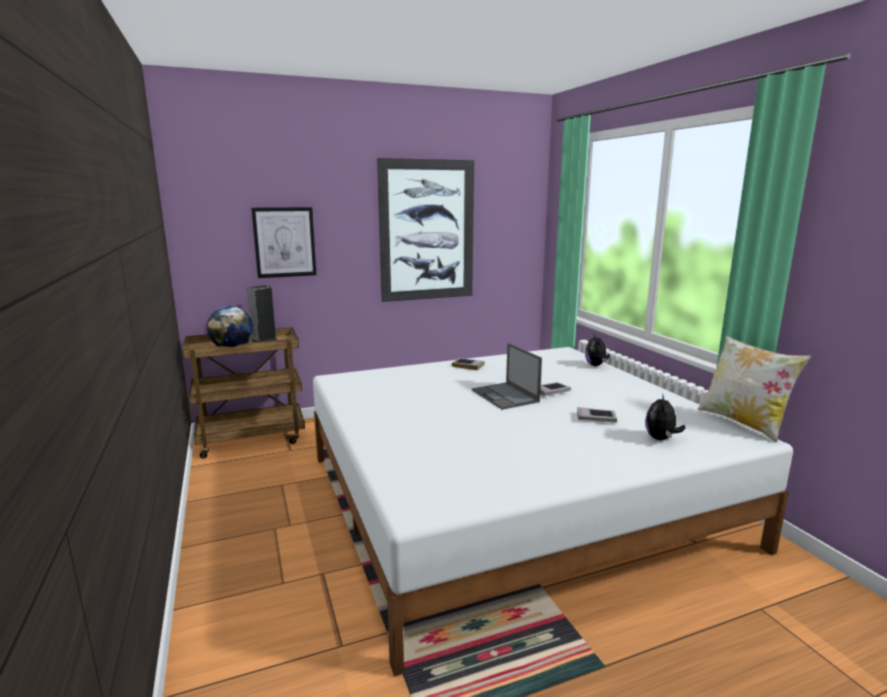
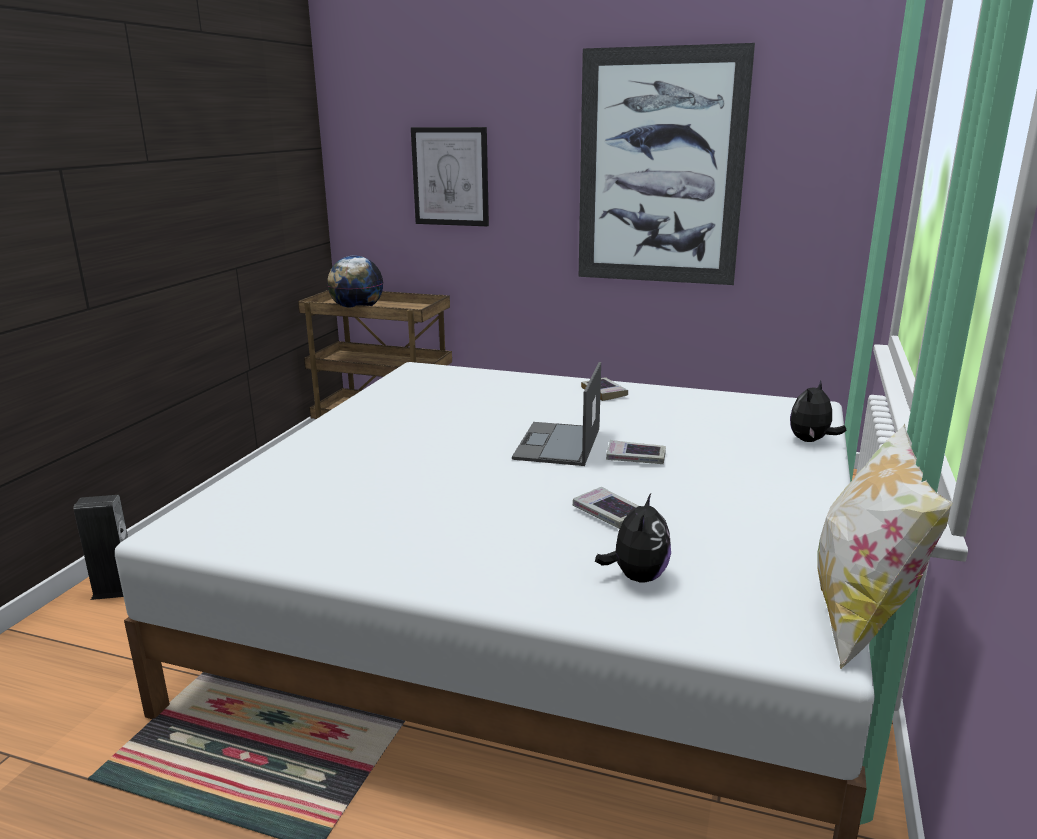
camera: 40 degrees right, 5 degrees up
speaker [247,285,278,342] -> speaker moved to [74,495,128,600]
plush toy [645,393,686,440] -> plush toy turned 135 degrees clockwise [595,493,671,583]

